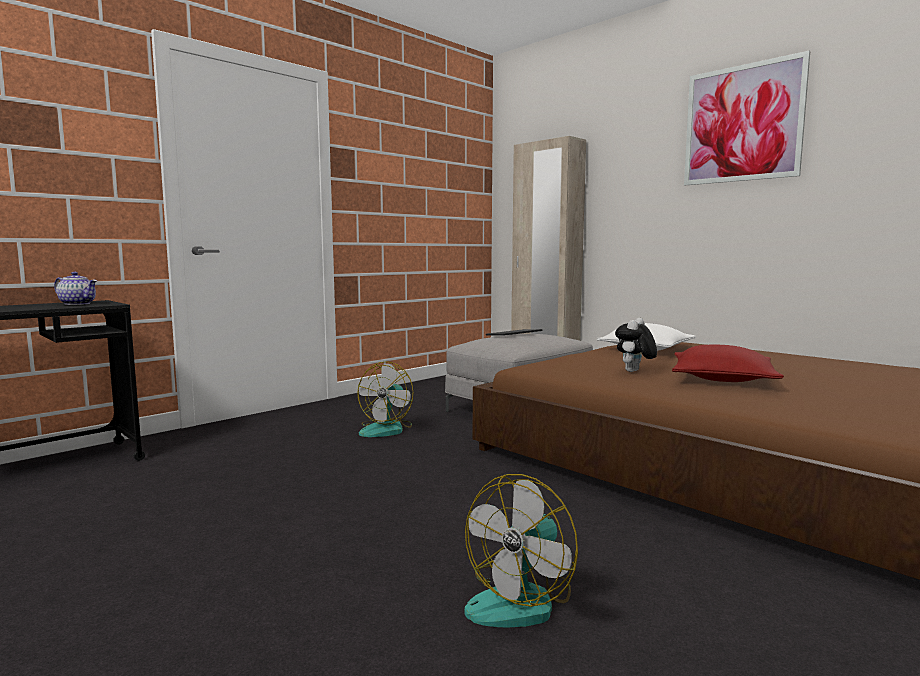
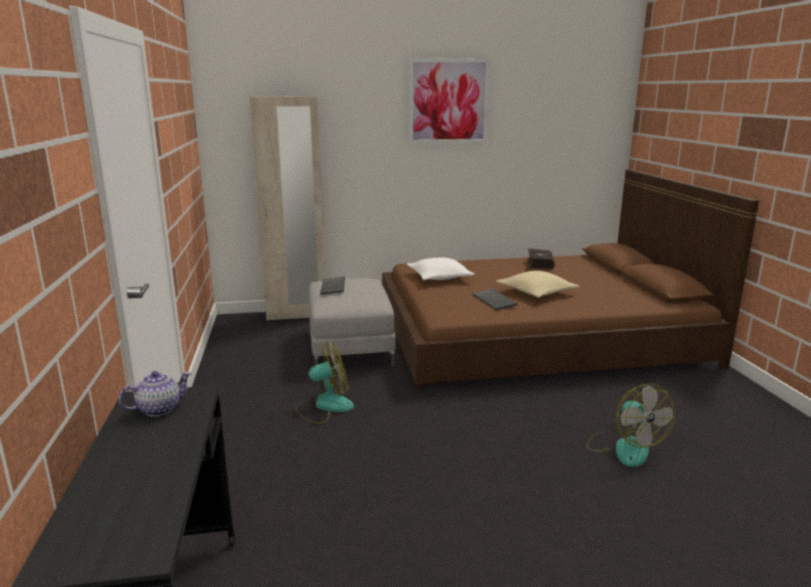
camera: 55 degrees left, 10 degrees up
fan [357,361,413,437] -> fan turned 75 degrees counterclockwise [295,341,354,424]
plush toy [615,318,657,372] -> keyboard [472,289,517,310]
red pillow [672,345,784,382] -> beige pillow [496,271,580,298]
none -> book [527,248,555,270]

